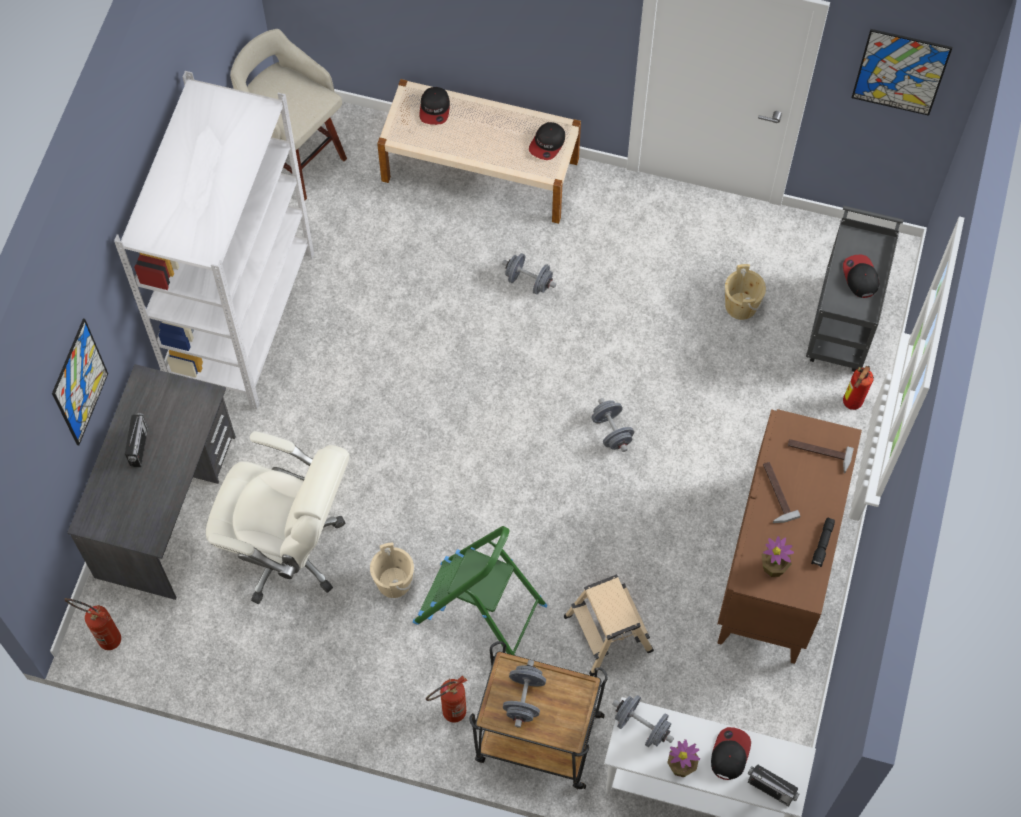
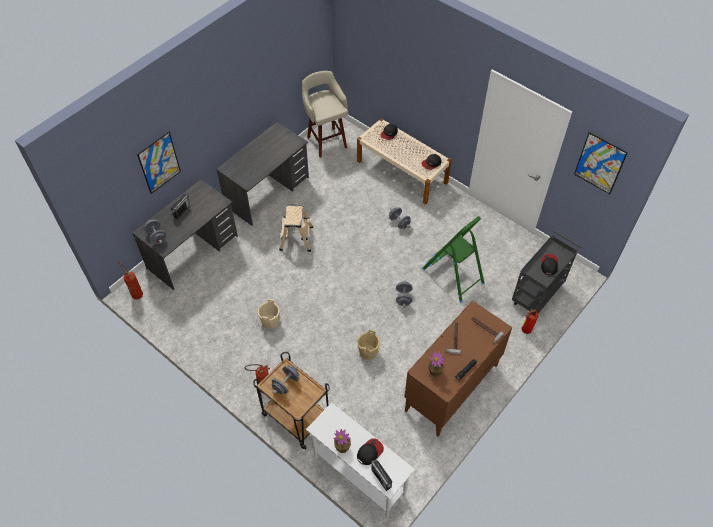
camera: 25 degrees right, 10 degrees down
white bookcase [114,71,314,409] -> grey desk [216,122,309,226]
white office chair [206,431,350,604] -> none
green step ladder [413,526,547,655] -> green step ladder moved to [422,216,485,303]
beige step ladder [564,574,654,676] -> beige step ladder moved to [279,205,313,252]
grey dumbbell [612,695,674,747] -> grey dumbbell moved to [144,220,167,244]
beige bucket [725,264,766,320] -> beige bucket moved to [357,329,380,360]

